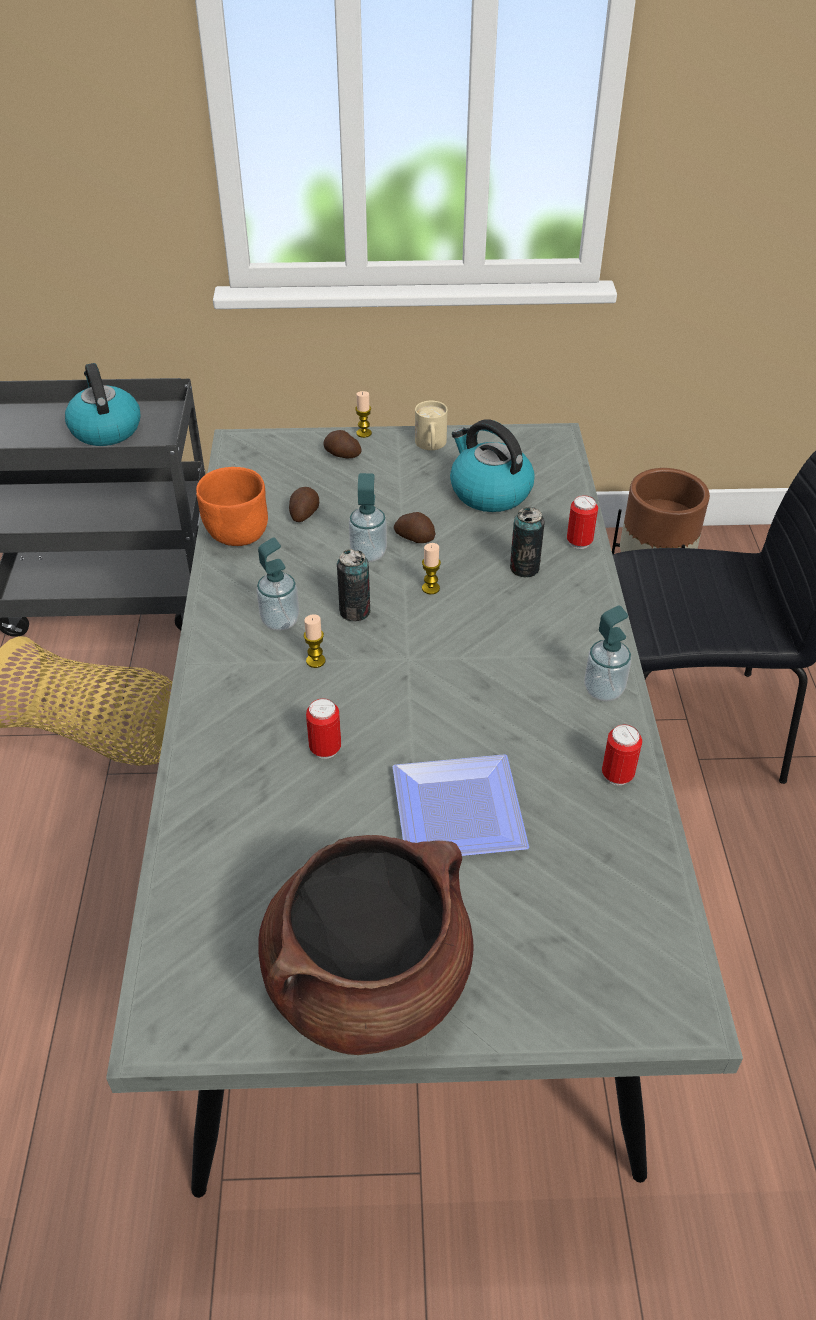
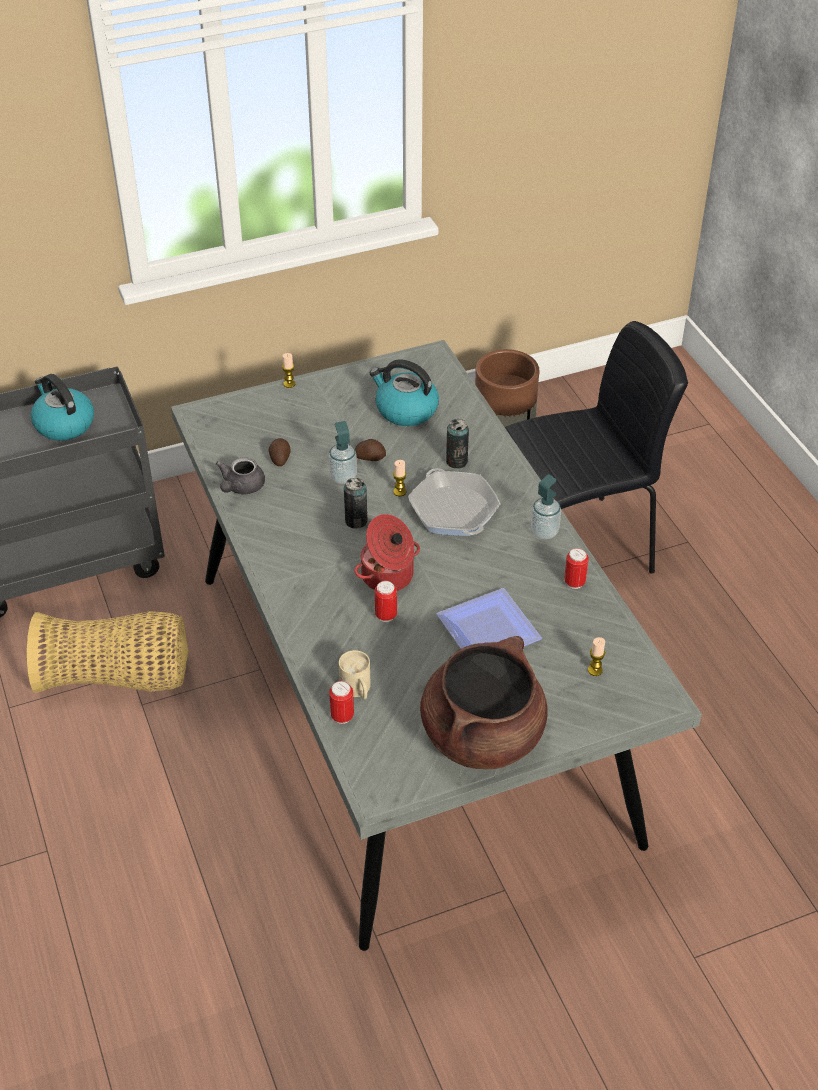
camera: 20 degrees left, 0 degrees up
orange bowl [196,467,268,546] -> grey teapot [216,457,265,494]
soap dispenser [256,537,299,631] -> none
candle [304,614,326,668] -> candle moved to [588,637,605,676]
potato [323,430,362,458] -> none
beige mug [415,401,448,450] -> beige mug moved to [339,650,370,699]
can [567,495,598,549] -> can moved to [329,681,354,724]
none -> cooking pot [354,514,420,591]
none -> frying pan [408,468,501,536]

